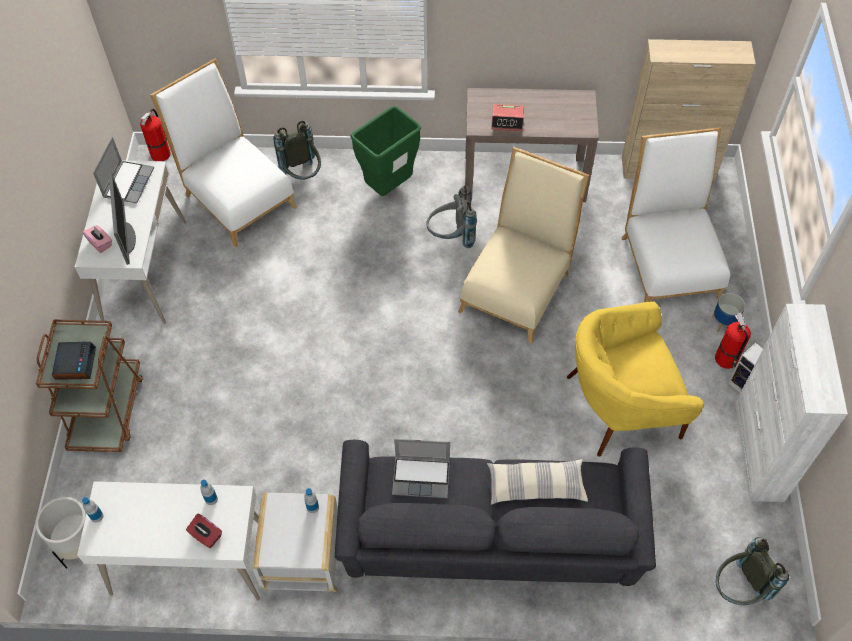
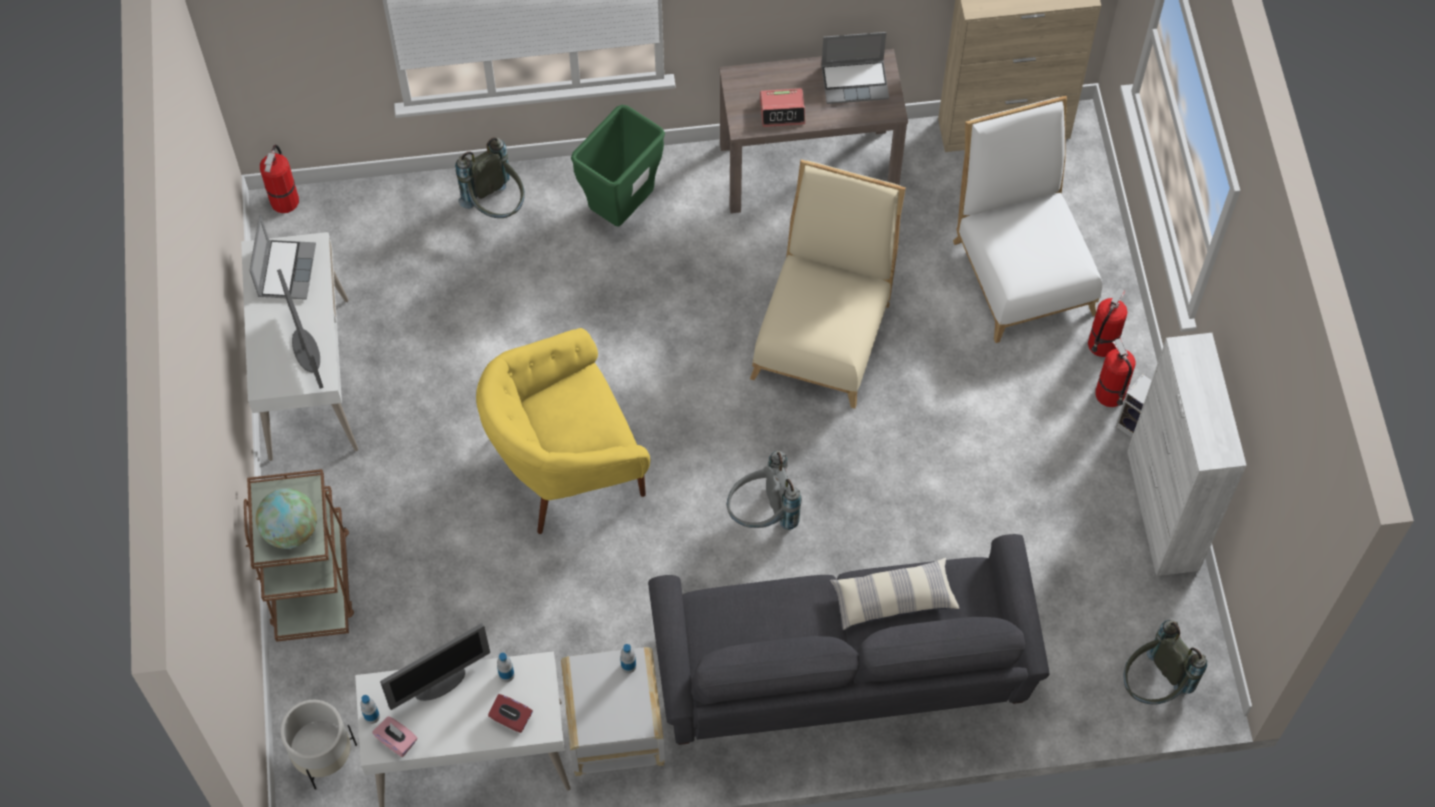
camera: 10 degrees left, 5 degrees up
alarm clock [52,341,96,380] -> globe [256,488,317,549]
pink tissue box [82,225,112,253] -> pink tissue box moved to [372,716,417,757]
white chair [150,59,297,247] -> none
laptop [392,439,450,498] -> laptop moved to [821,32,889,104]
grey backpack [426,185,477,248] -> grey backpack moved to [727,451,802,530]
yellow armchair [567,302,704,457] -> yellow armchair moved to [476,328,650,534]
planter [712,293,745,332] -> fire extinguisher [1088,288,1128,357]
none -> monitor [380,623,490,710]

